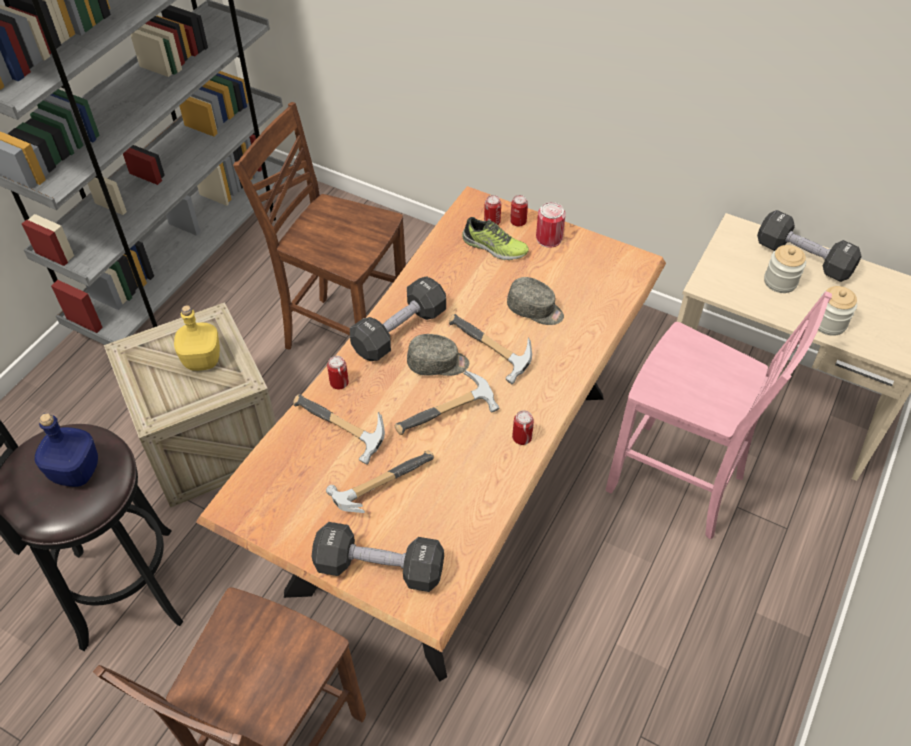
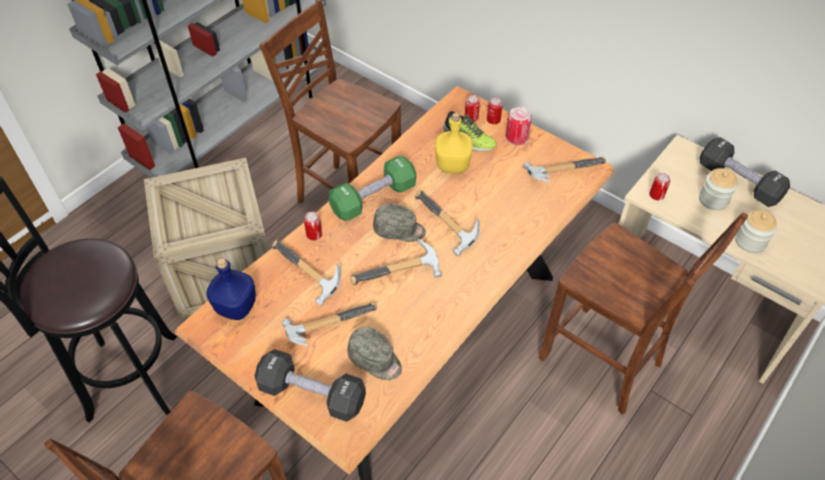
camera: 10 degrees right, 0 degrees up
blue bottle [35,413,98,487] -> blue bottle moved to [206,258,256,320]
yellow bottle [174,305,220,371] -> yellow bottle moved to [435,113,473,174]
black dumbbell [350,276,446,361] -> green dumbbell [329,156,416,221]
grey cap [507,277,564,325] -> grey cap moved to [348,327,402,380]
can [512,410,534,445] -> can moved to [649,173,670,200]
pink chair [606,291,832,539] -> brown chair [539,212,748,414]
none -> hammer [524,157,606,182]

